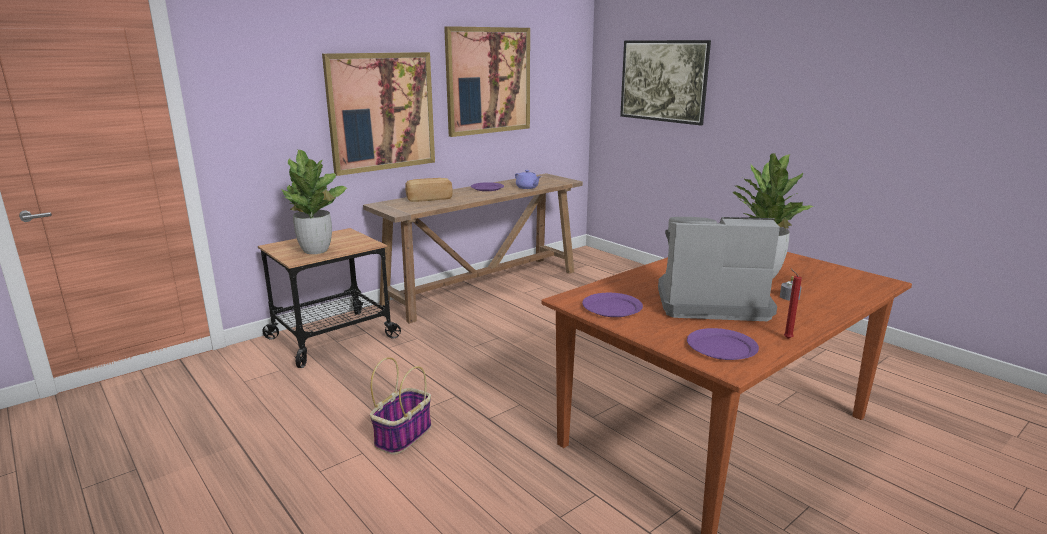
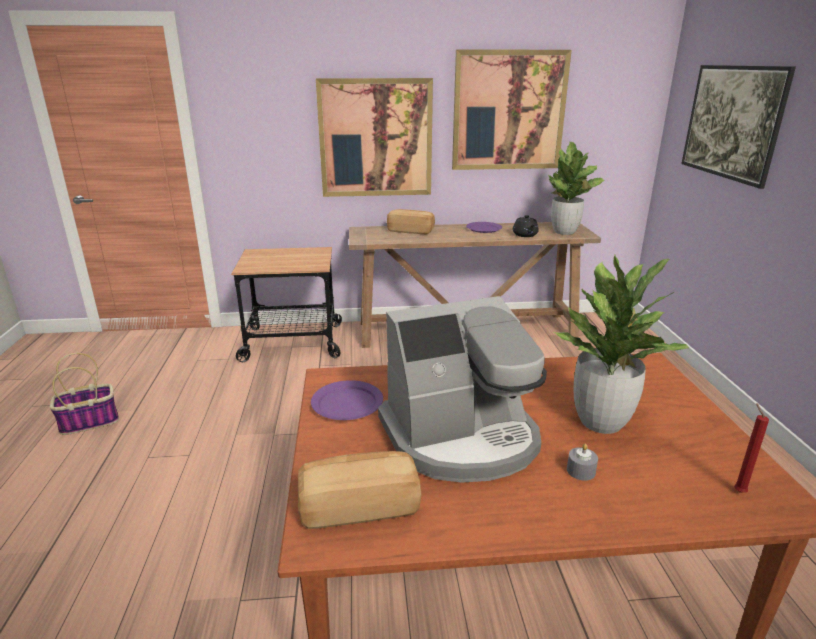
camera: 35 degrees right, 5 degrees up
potted plant [281,150,348,254] -> potted plant moved to [548,142,605,235]
basket [370,357,432,455] -> basket moved to [50,353,119,435]
purple teapot [515,170,541,189] -> black teapot [513,215,539,237]
coffee machine [658,217,780,321] -> coffee machine turned 120 degrees clockwise [378,296,547,483]
purple plate [687,328,759,360] -> bread [298,451,422,529]
red candle [784,269,802,339] -> red candle moved to [734,403,769,492]

